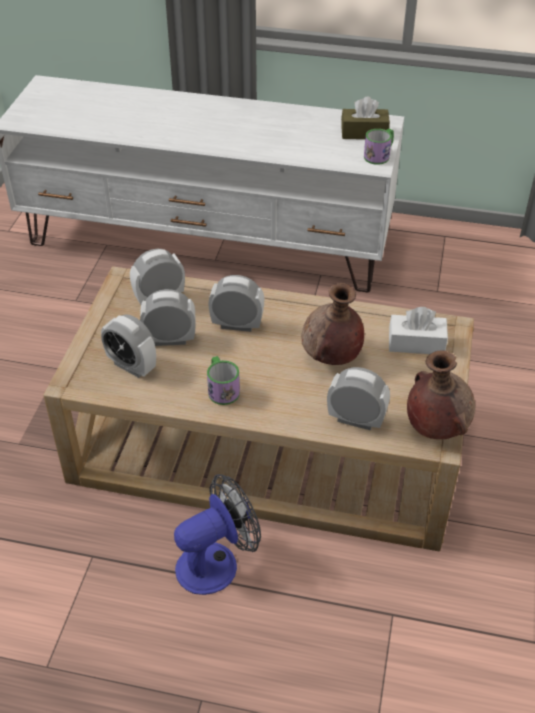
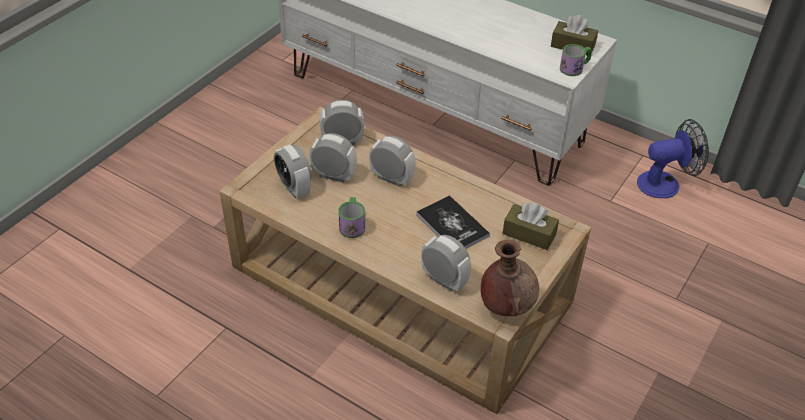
camera: 20 degrees right, 0 degrees up
fan [174,474,261,595] -> fan moved to [637,119,709,198]
brown vase [302,283,364,365] -> book [416,195,490,249]
white tissue box [389,307,448,354] -> brown tissue box [503,203,559,250]

